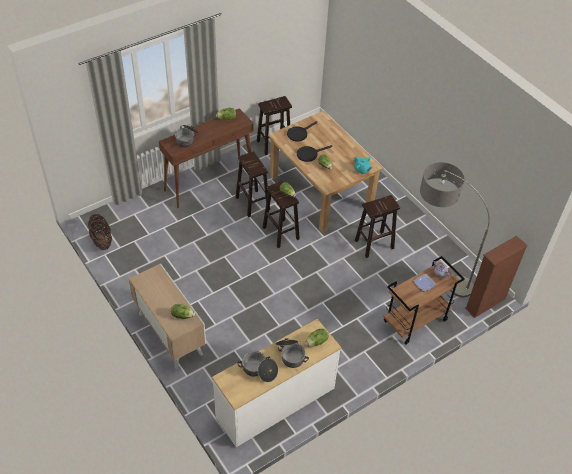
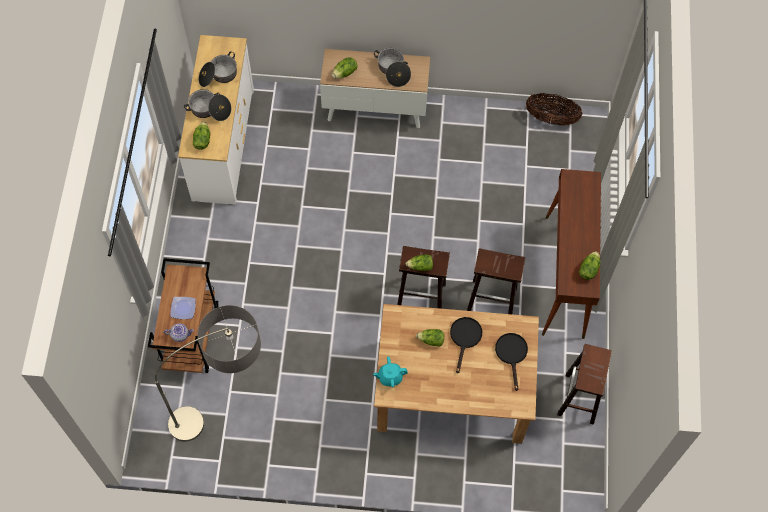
camera: 130 degrees right, 15 degrees up
cooking pot [175,125,200,147] -> cooking pot moved to [374,48,411,87]
brown stool [355,195,400,258] -> none
brown bookcase [465,236,528,318] -> none

